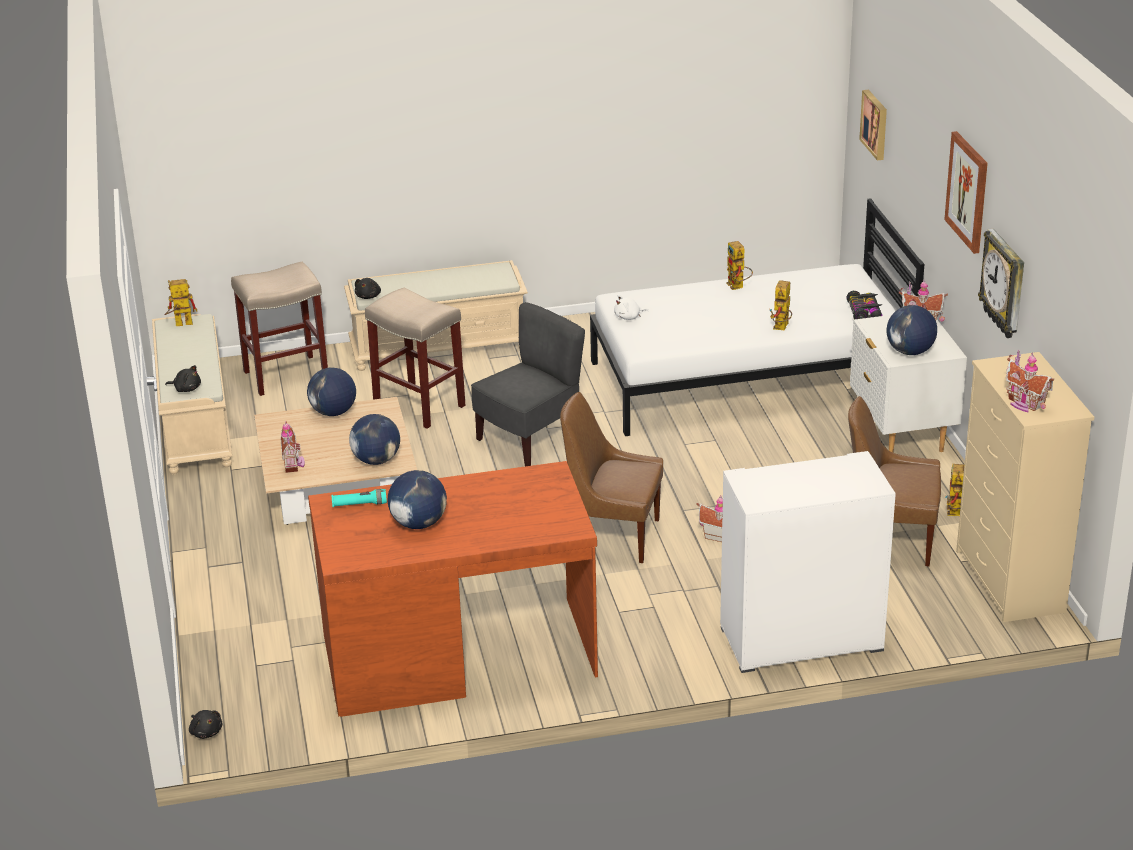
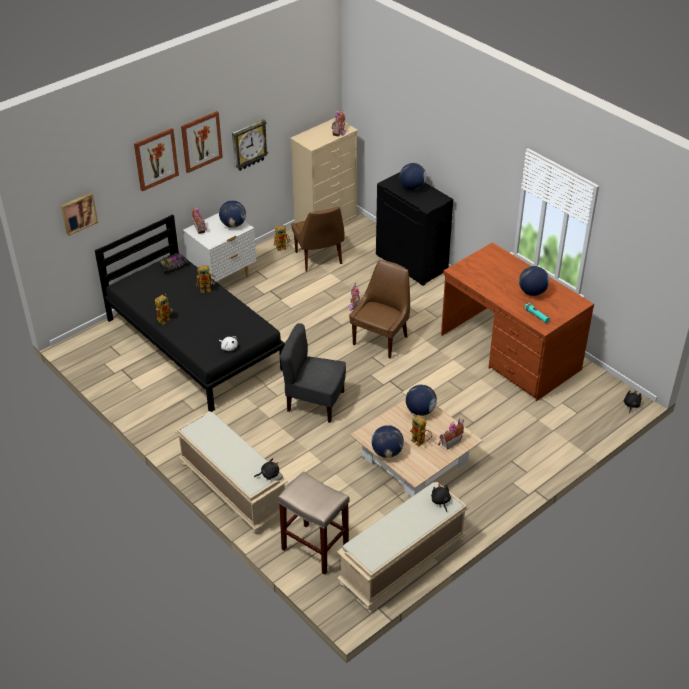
camera: 120 degrees left, 10 degrees up
toy robot [164,279,197,326] -> toy robot moved to [410,415,432,447]
beige stool [365,287,465,429] -> none
brown chair [560,392,663,563] -> brown chair turned 135 degrees counterclockwise [349,260,410,358]
white bed [590,198,924,436] -> black bed [95,214,285,412]
white cabinet [720,451,896,673] -> black cabinet [376,172,453,286]
none -> picture [134,128,179,191]
none -> globe [399,163,426,190]

